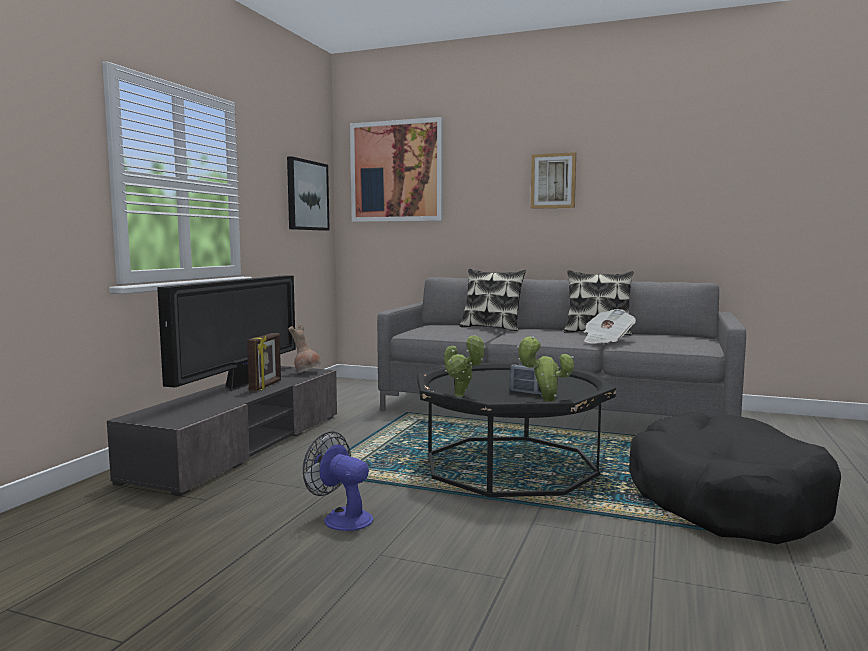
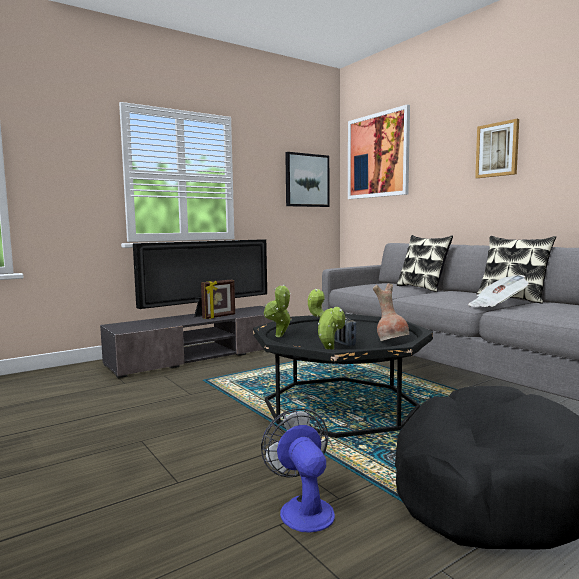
camera: 35 degrees right, 0 degrees up
brown vase [288,324,321,373] -> brown vase moved to [373,283,409,341]
fan [303,431,373,531] -> fan moved to [261,408,335,533]

